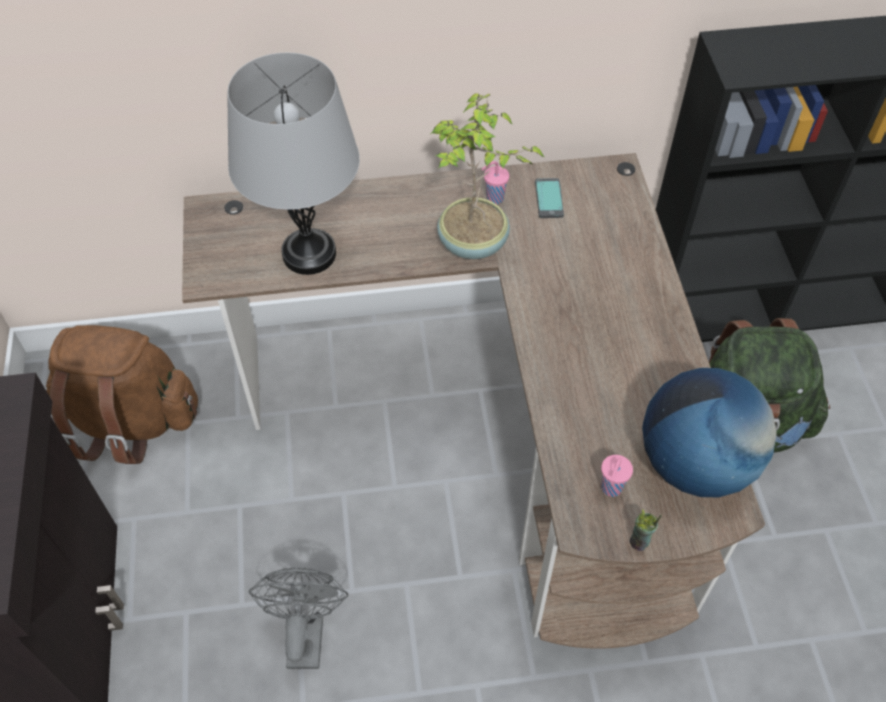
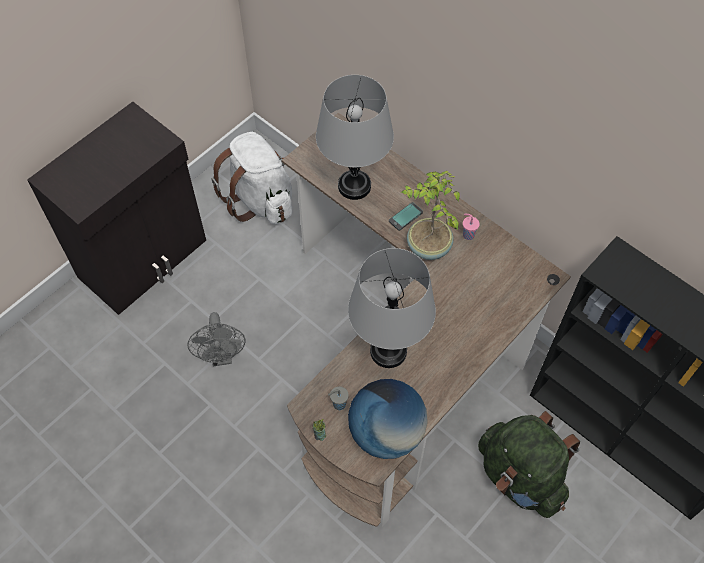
camera: 50 degrees right, 5 degrees up
brown backpack [46,325,198,464] -> white backpack [212,132,292,224]
grey fan [249,568,348,669] -> grey fan turned 120 degrees clockwise [187,312,245,367]
phone [535,178,564,218] -> phone moved to [389,202,423,231]
pink cup [601,455,633,497] -> grey cup [328,387,349,410]
none -> grey table lamp [348,248,436,368]

